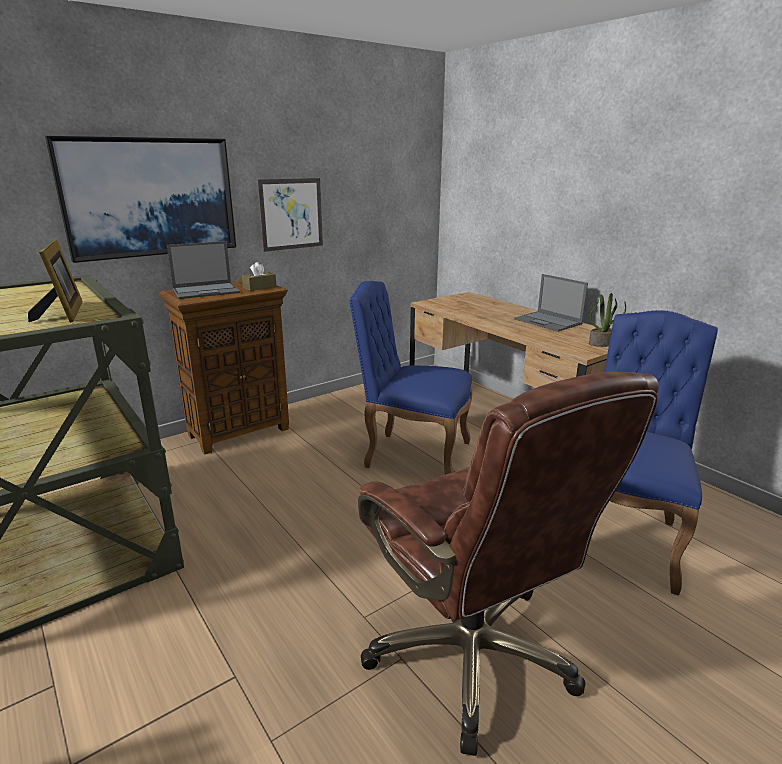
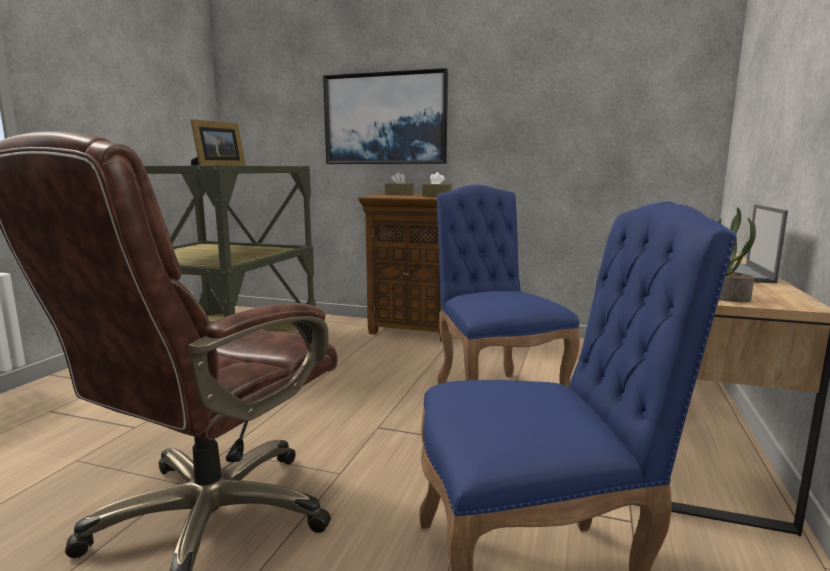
camera: 55 degrees right, 10 degrees down
laptop [167,241,240,299] -> brown tissue box [385,172,414,195]
picture [257,178,323,252] -> none

